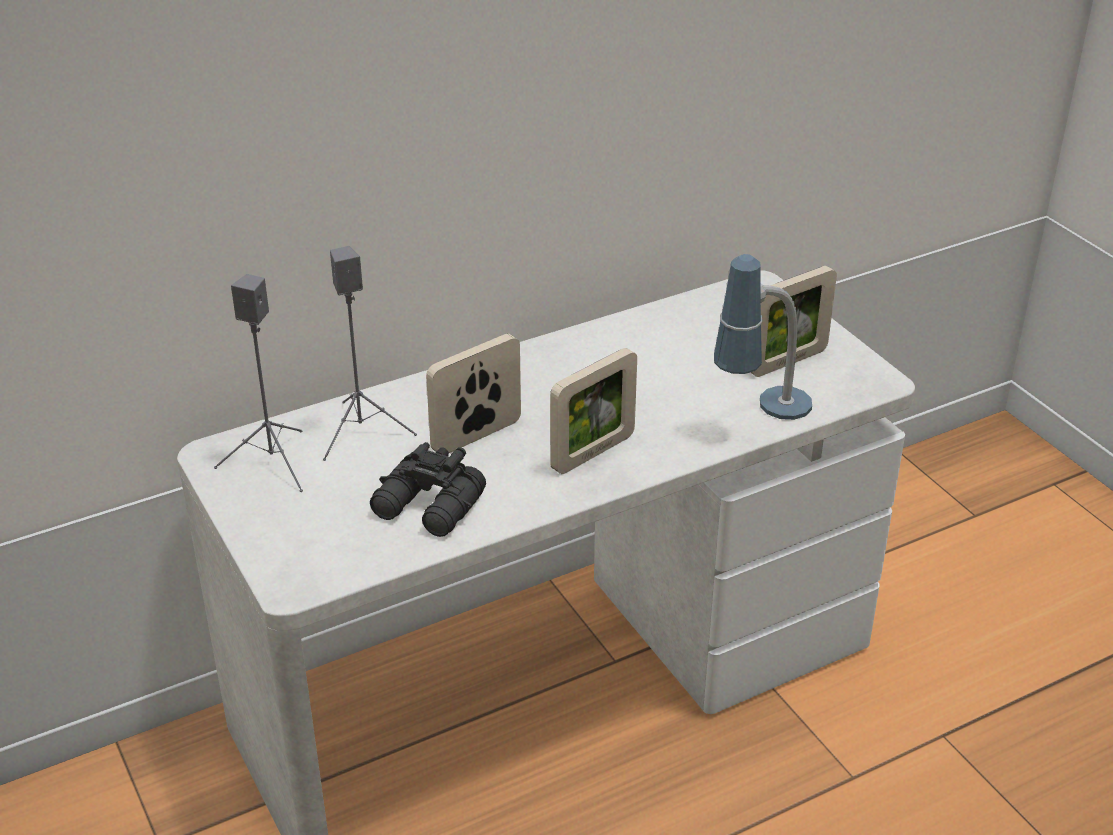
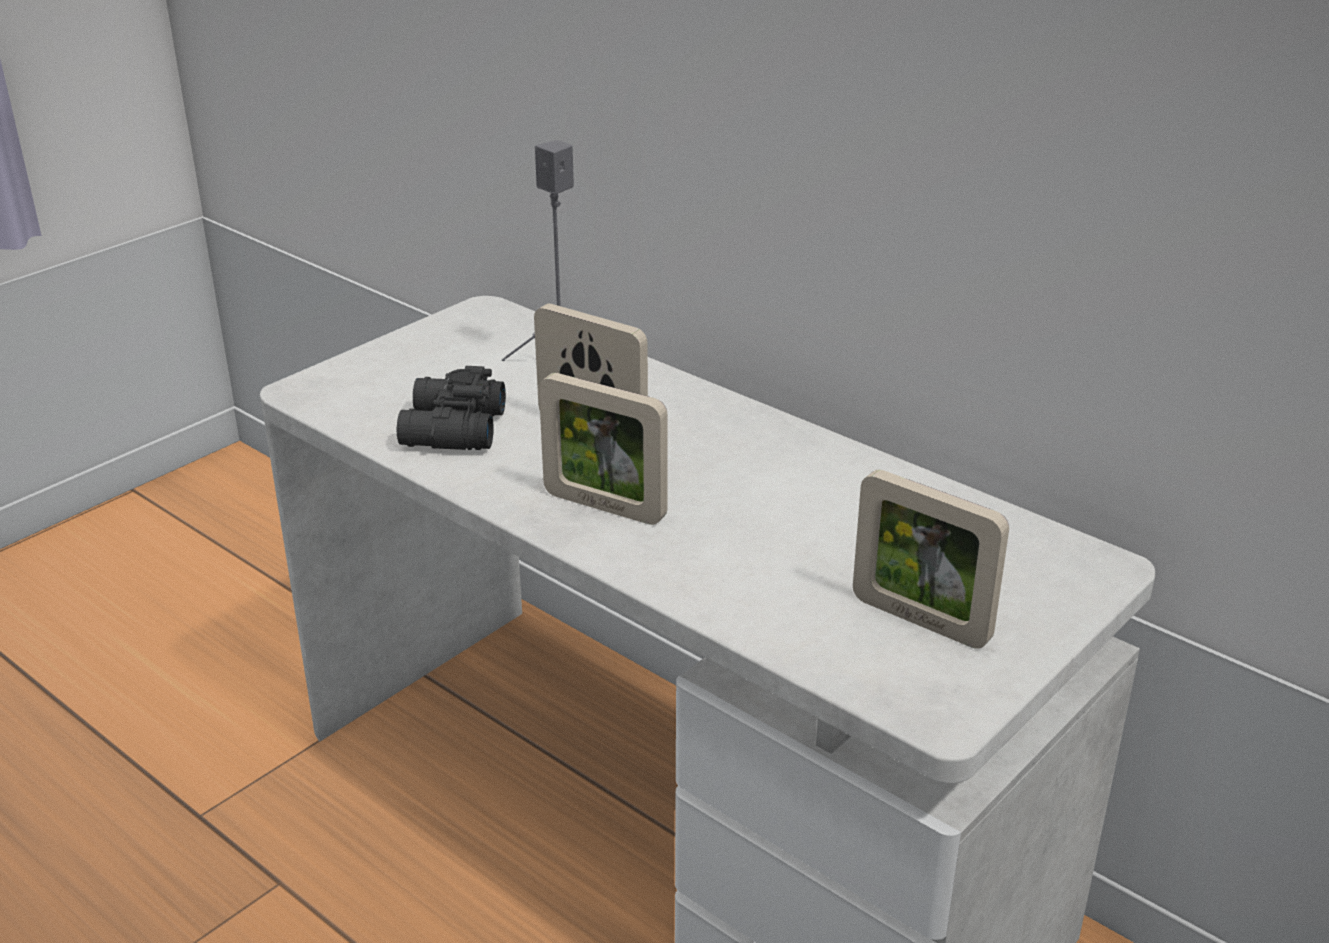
camera: 70 degrees right, 5 degrees down
grey speaker [214,274,303,492] -> none
table lamp [714,254,812,420] -> none

